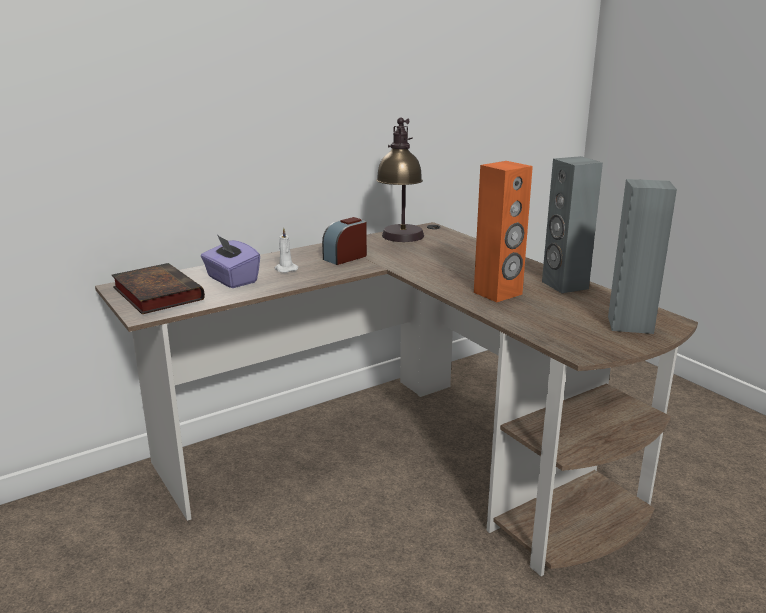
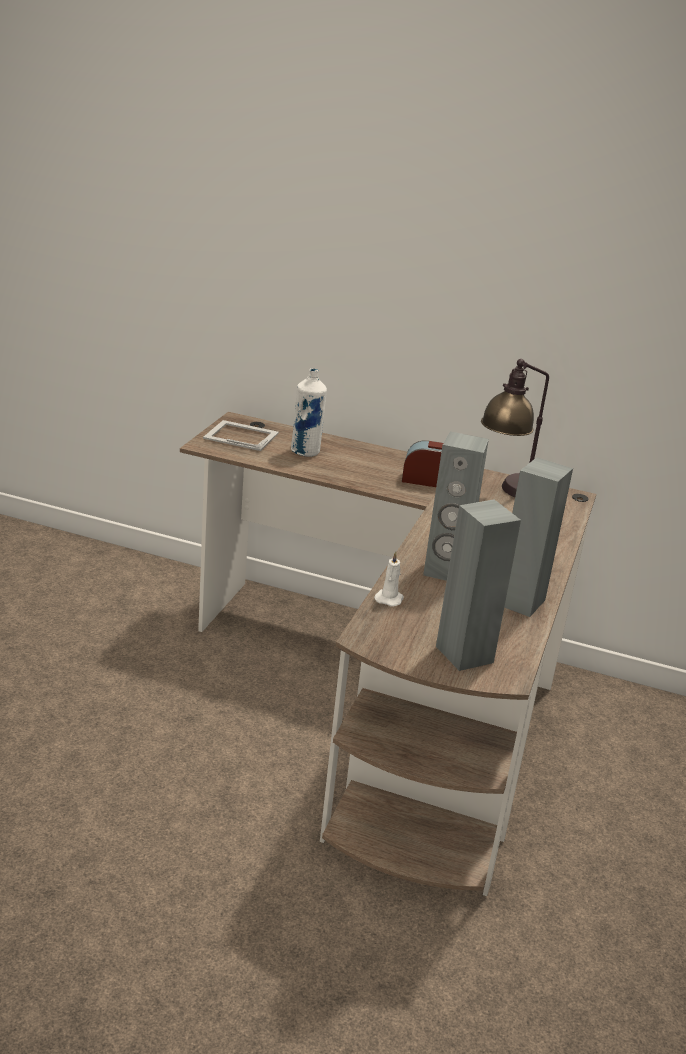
camera: 50 degrees right, 5 degrees up
book [112,263,205,314] -> picture frame [203,420,279,451]
purple tissue box [201,235,260,288] -> white bottle [291,368,327,457]
white candle [274,228,298,273] -> white candle moved to [374,551,404,607]
orange speaker [474,161,533,302] -> grey speaker [423,431,489,581]

